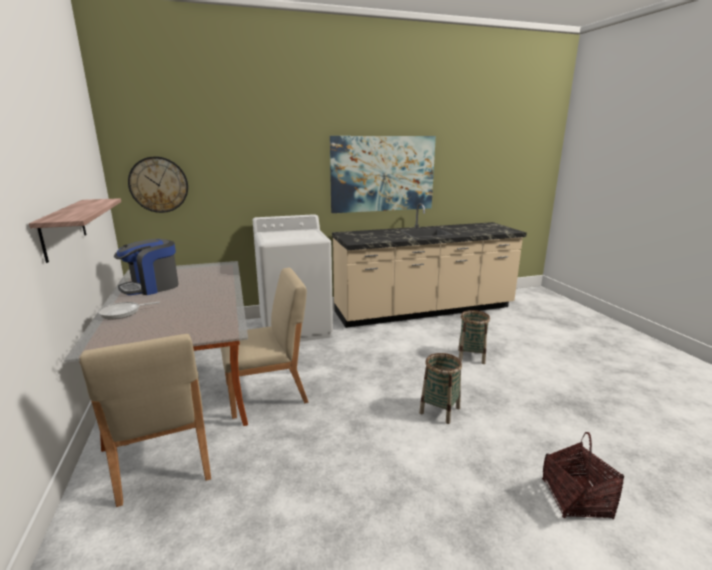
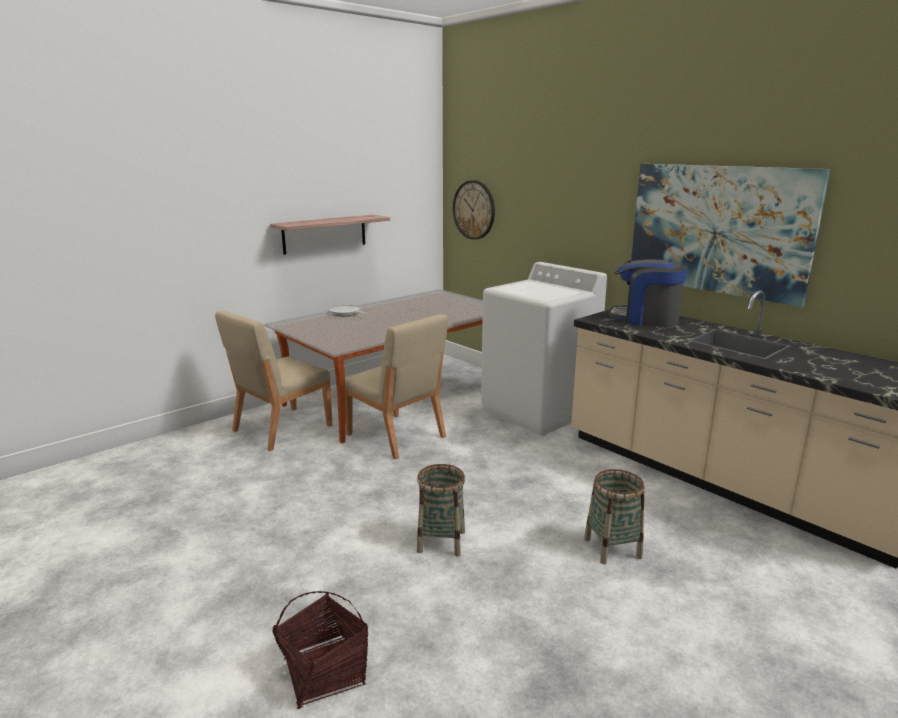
camera: 65 degrees right, 0 degrees up
coffee machine [114,239,178,295] -> coffee machine moved to [609,260,688,327]

